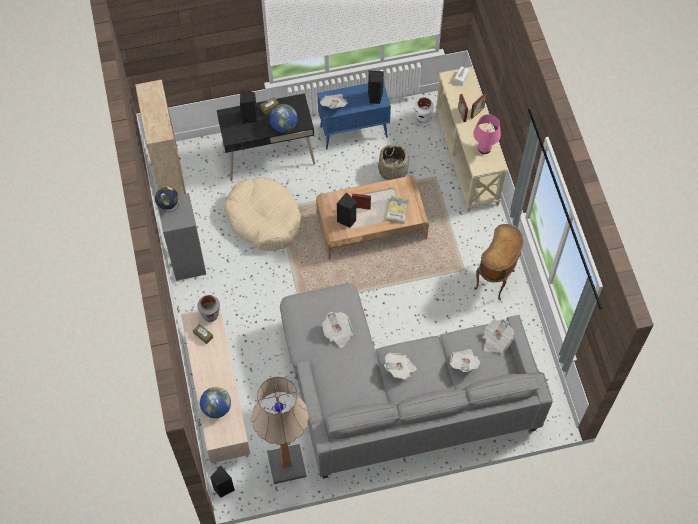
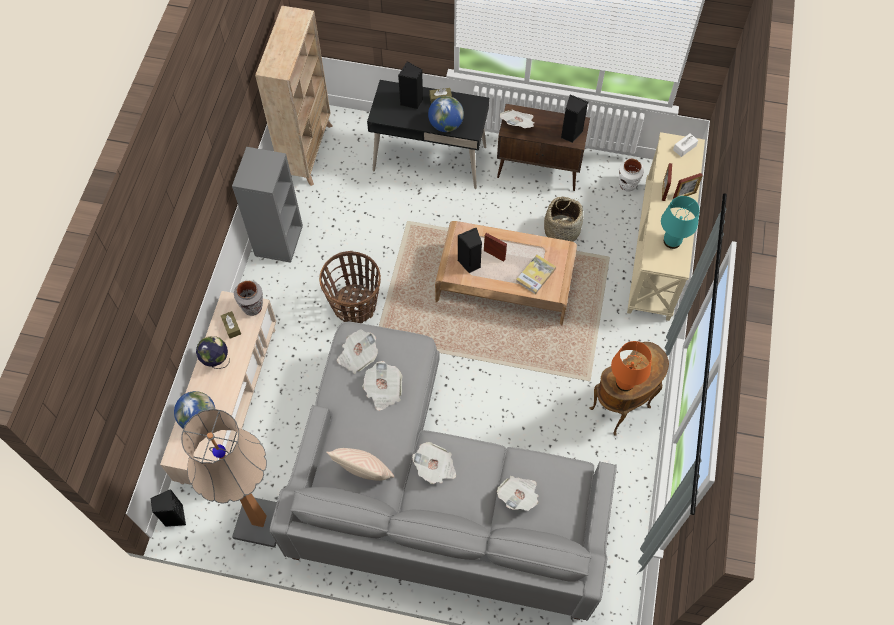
camera: 25 degrees right, 0 degrees up
globe [155,186,179,212] -> globe moved to [196,336,230,369]
beige dog bed [224,177,301,251] -> none
blue cabinet [317,82,391,150] -> brown cabinet [497,104,590,191]
pink table lamp [473,114,501,154] -> turquoise table lamp [661,196,700,249]
newspaper [483,319,514,354] -> newspaper moved to [337,329,378,374]
none -> basket [319,251,381,323]
none -> beige pillow [326,448,394,481]
none -> orange table lamp [611,341,652,391]

